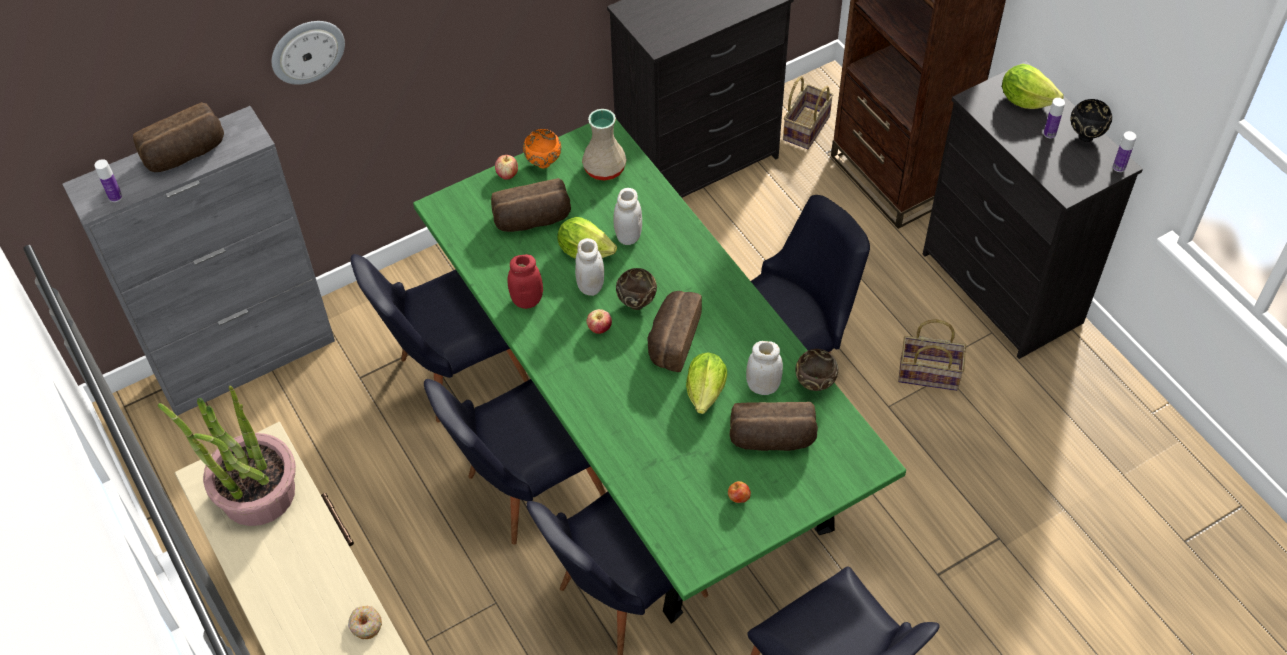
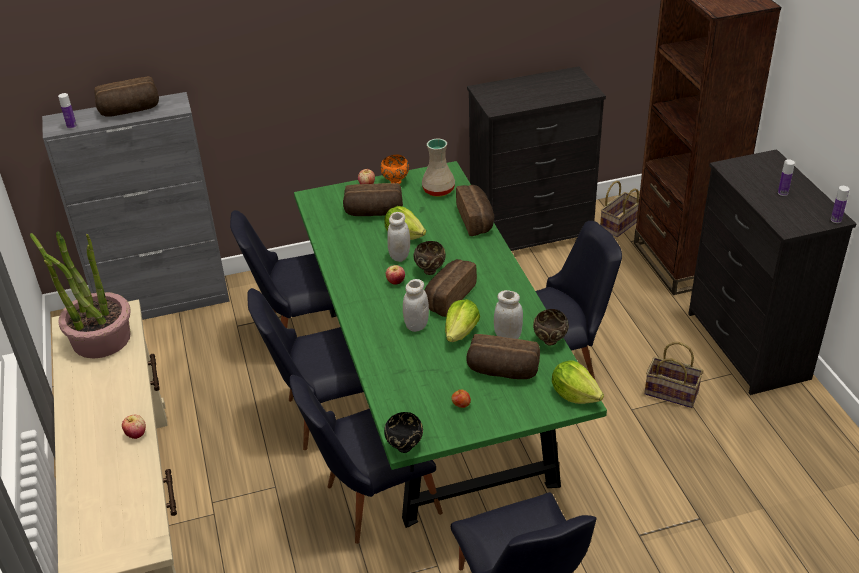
camera: 15 degrees right, 15 degrees down
wall clock [272,21,345,85] -> none
donut [348,606,382,639] -> apple [122,415,146,439]
red jar [507,254,543,309] -> none
white jar [613,188,642,245] -> white jar moved to [403,279,429,332]
lettuce [1002,64,1064,109] -> lettuce moved to [552,360,604,404]
black bowl [1070,99,1112,142] -> black bowl moved to [384,412,423,453]
none -> bread [456,185,494,236]

